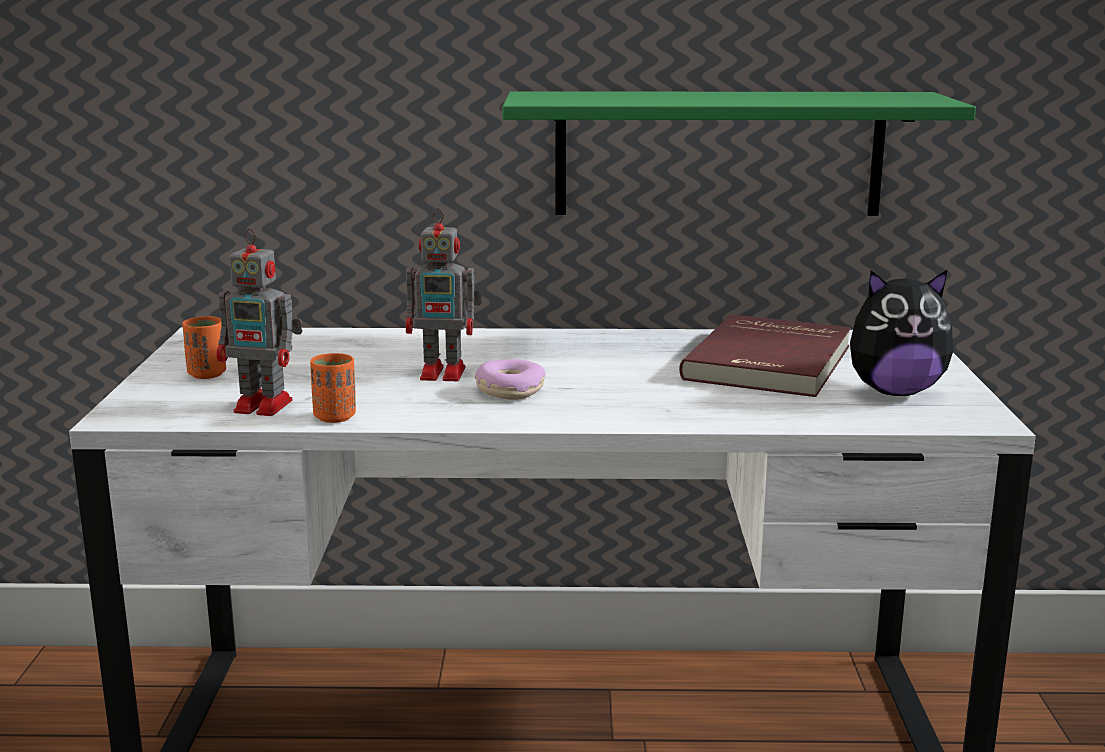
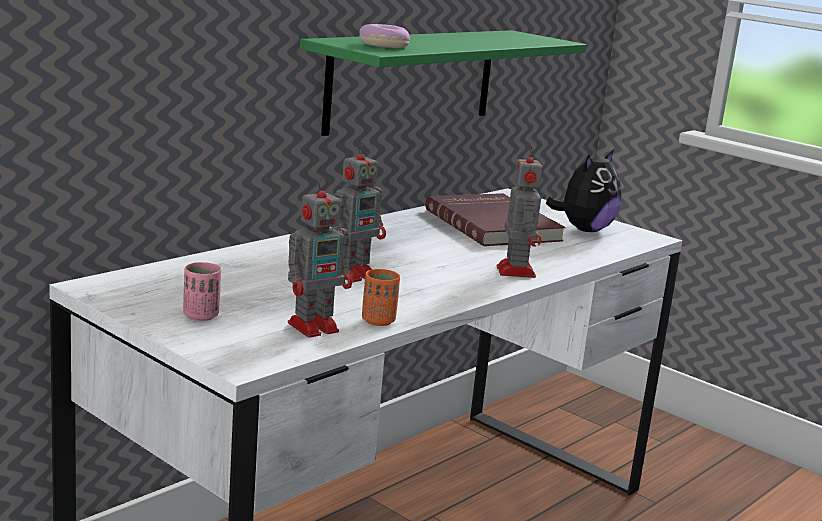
camera: 50 degrees left, 0 degrees up
orange cup [182,316,226,379] -> pink cup [183,262,221,321]
donut [475,359,546,400] -> donut moved to [359,24,410,48]
none -> toy robot [497,146,543,278]

